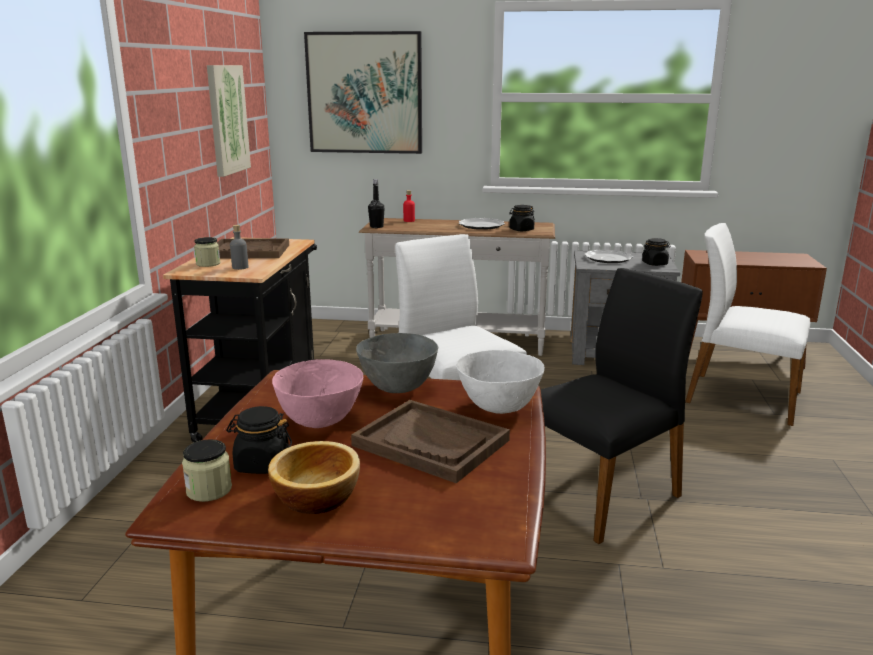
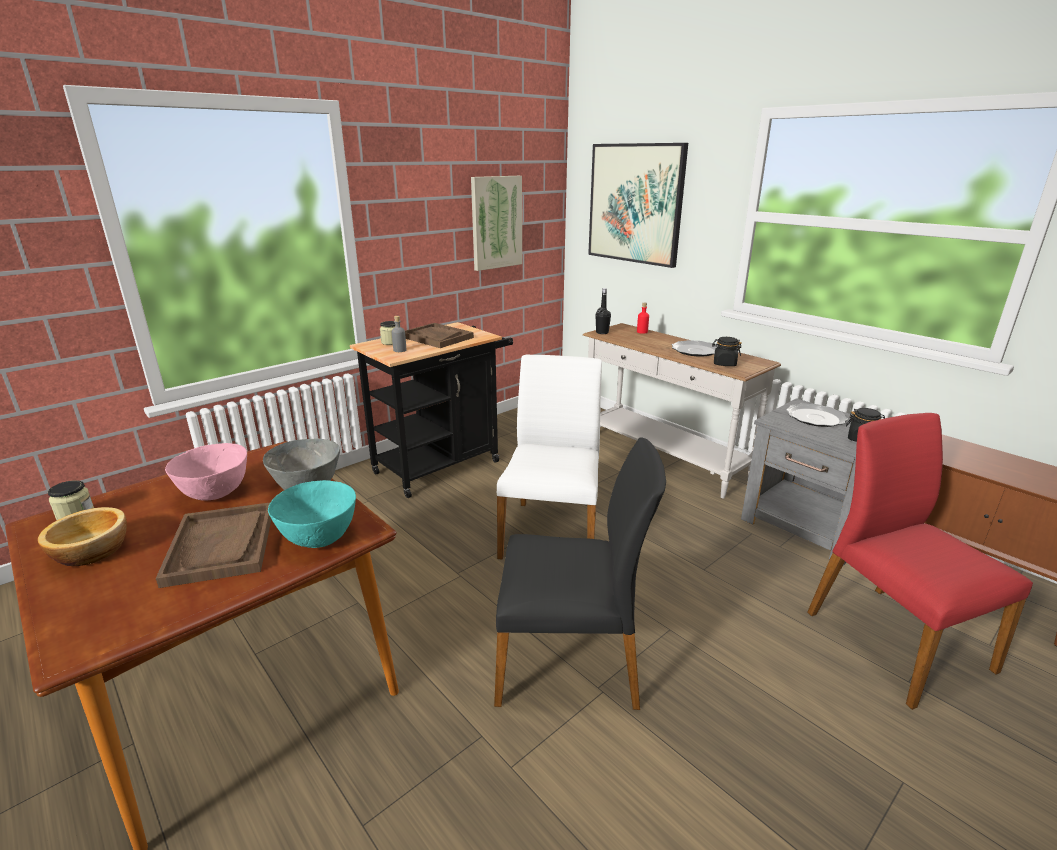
camera: 40 degrees right, 5 degrees up
black jar [226,406,292,474] -> none
white bowl [456,350,545,414] -> turquoise bowl [268,480,356,548]
white chair [685,223,810,426] -> red chair [807,413,1033,710]

